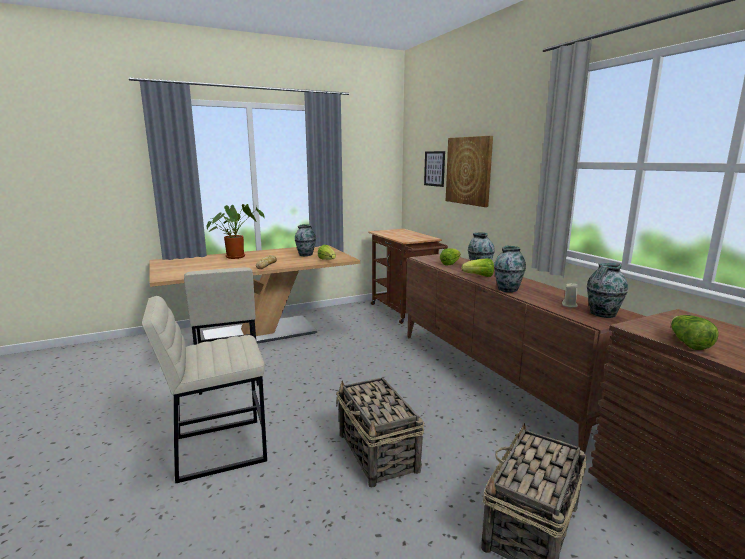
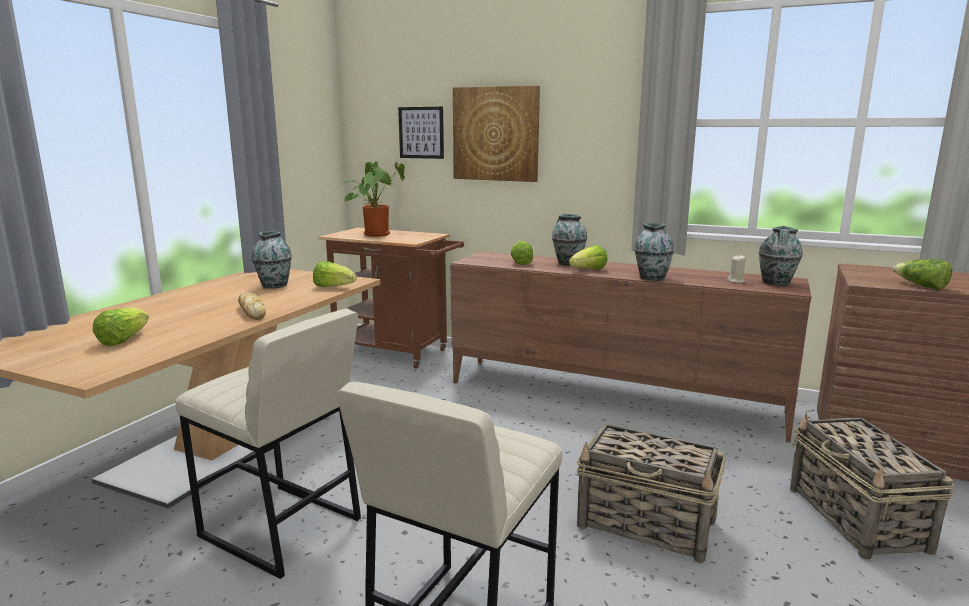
camera: 40 degrees left, 0 degrees up
potted plant [206,204,265,259] -> potted plant moved to [342,161,405,237]
none -> lettuce [93,307,149,346]

